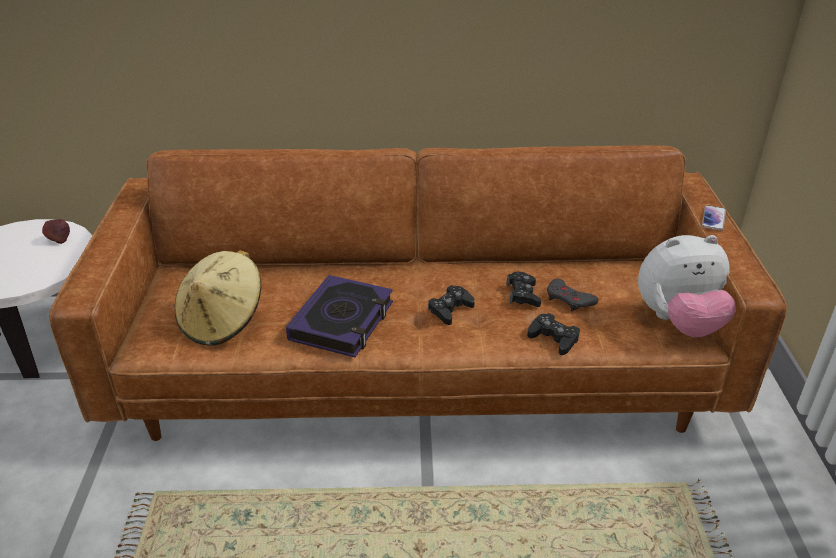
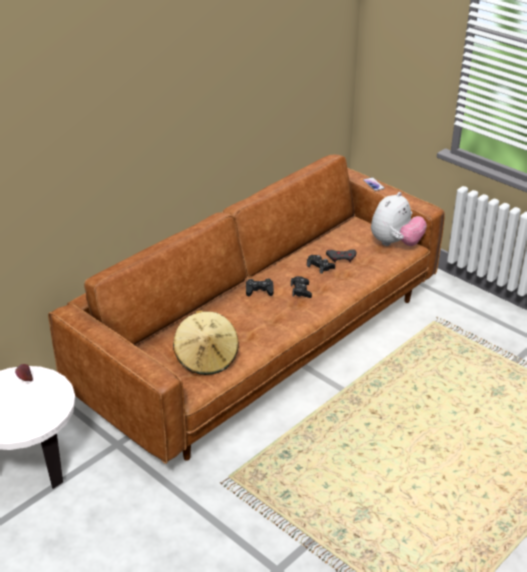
camera: 45 degrees left, 0 degrees up
book [286,275,393,357] -> none
black game controller [527,313,580,355] -> black game controller moved to [246,279,274,296]

